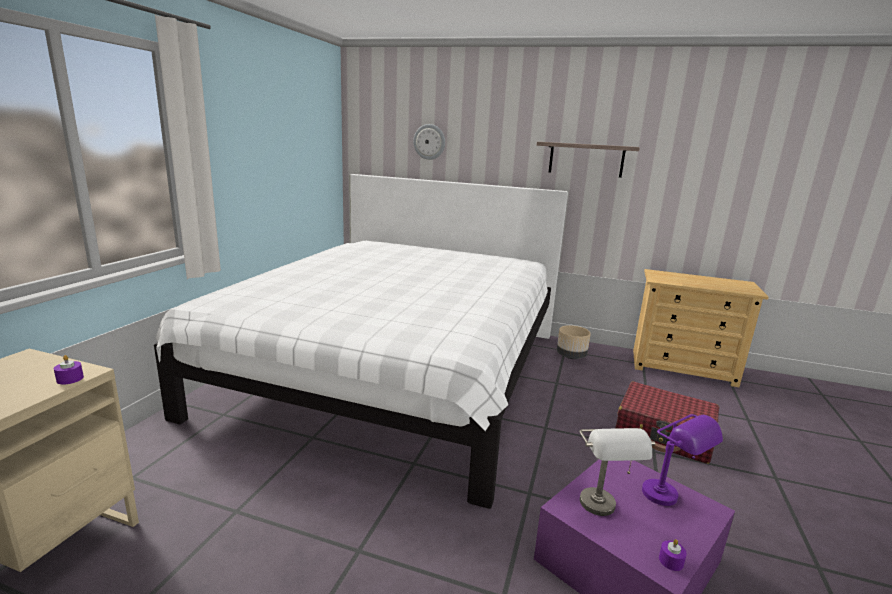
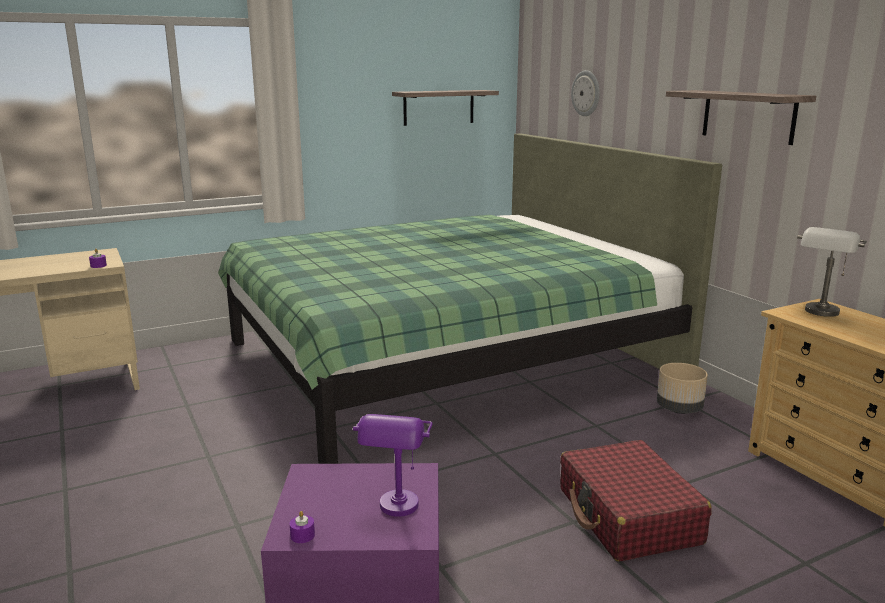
camera: 45 degrees right, 0 degrees up
white bed [154,174,568,509] -> green bed [218,133,722,464]
grey table lamp [579,428,655,516] -> grey table lamp moved to [797,227,867,317]
none -> shelf [392,90,499,126]

